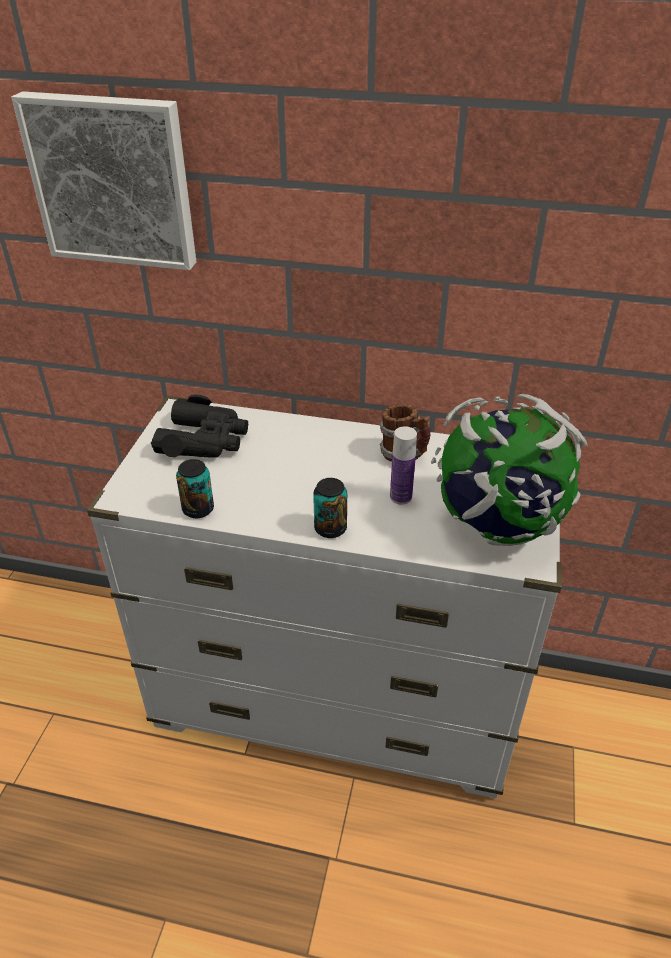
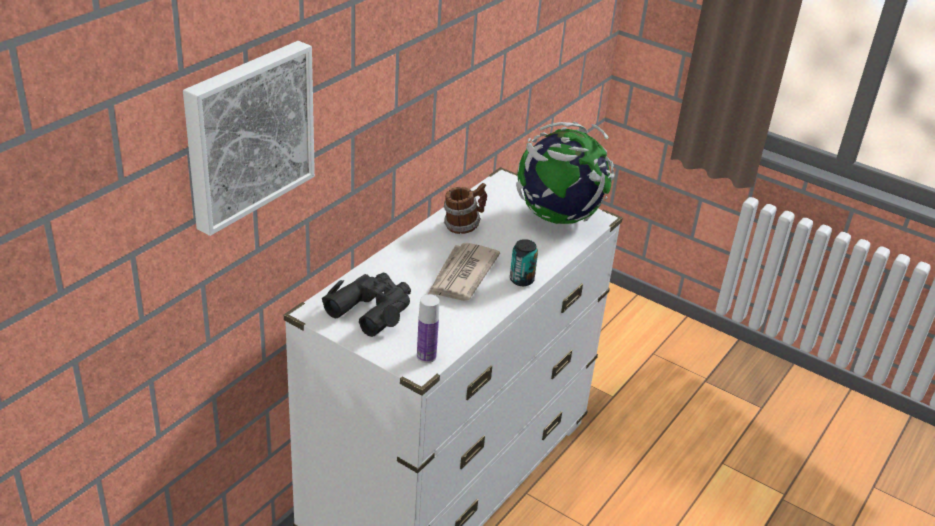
camera: 70 degrees left, 5 degrees down
can [176,459,214,518] -> none
bottle [390,426,417,505] -> bottle moved to [417,294,439,363]
none -> newspaper [428,243,500,301]

